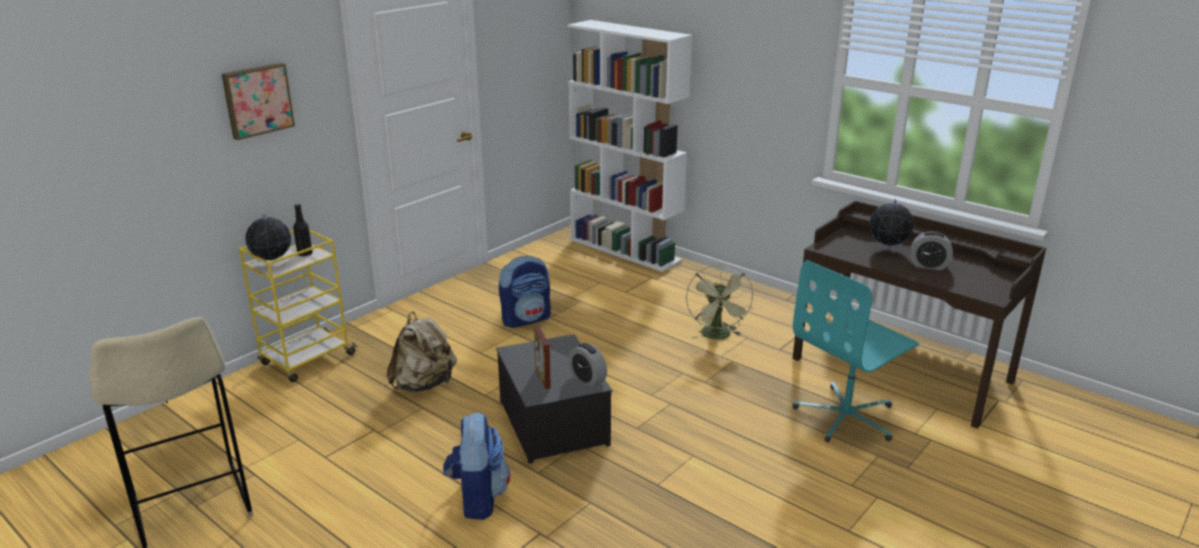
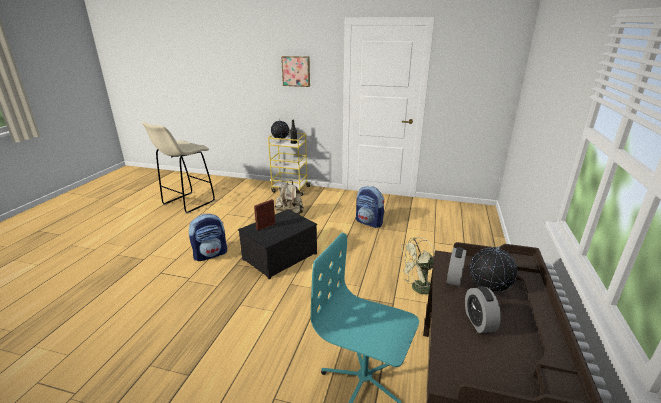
camera: 65 degrees right, 0 degrees up
white bookcase [568,20,692,272] -> none
alarm clock [568,343,607,387] -> alarm clock moved to [447,247,467,287]

